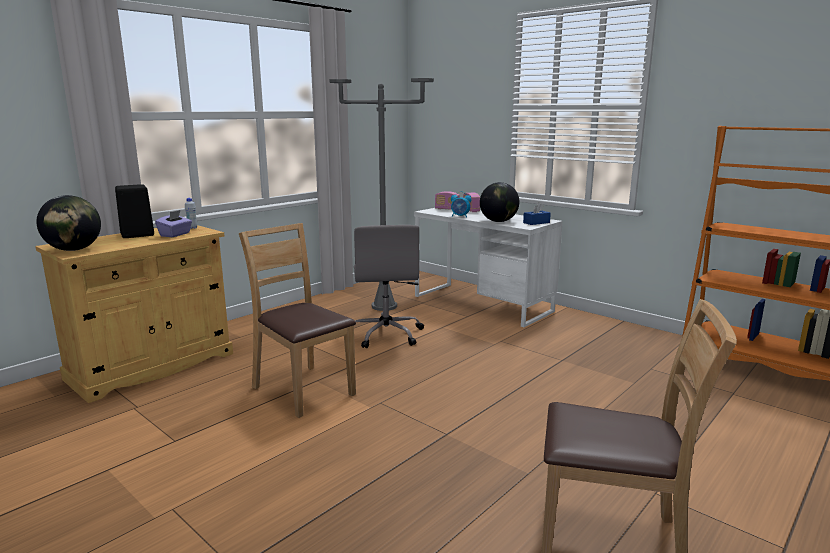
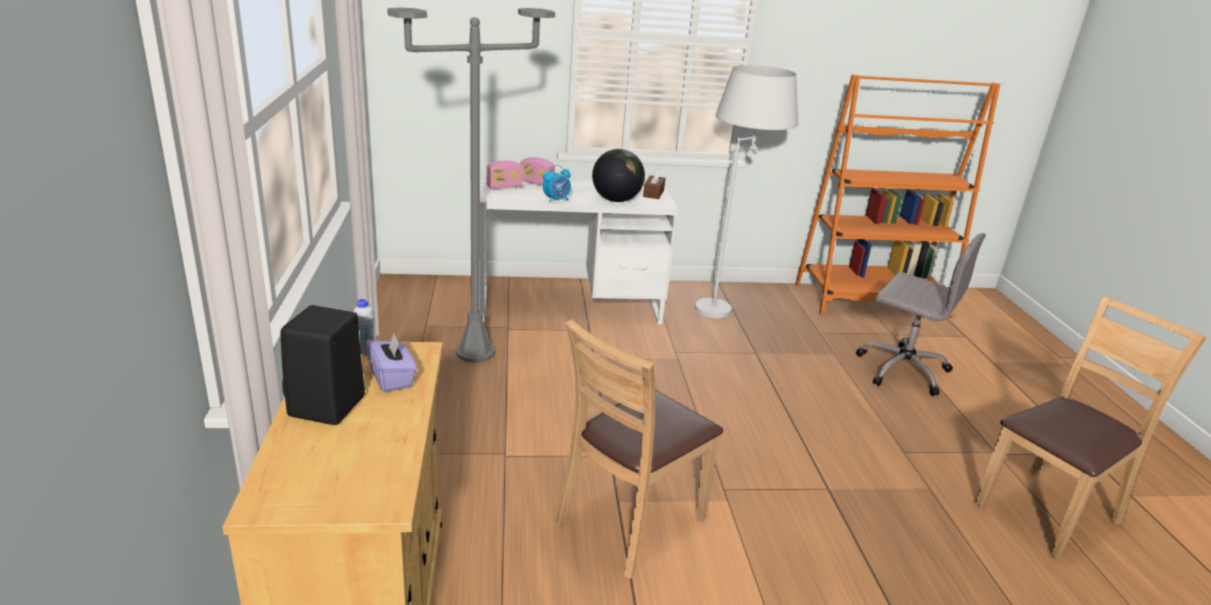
camera: 50 degrees left, 10 degrees up
globe [36,195,101,251] -> none
brown chair [239,223,356,418] -> brown chair turned 45 degrees counterclockwise [555,319,723,579]
grey office chair [354,225,424,348] -> grey office chair moved to [856,233,986,396]
blue tissue box [523,202,551,225] -> brown tissue box [643,168,665,199]
none -> white floor lamp [695,65,798,318]

